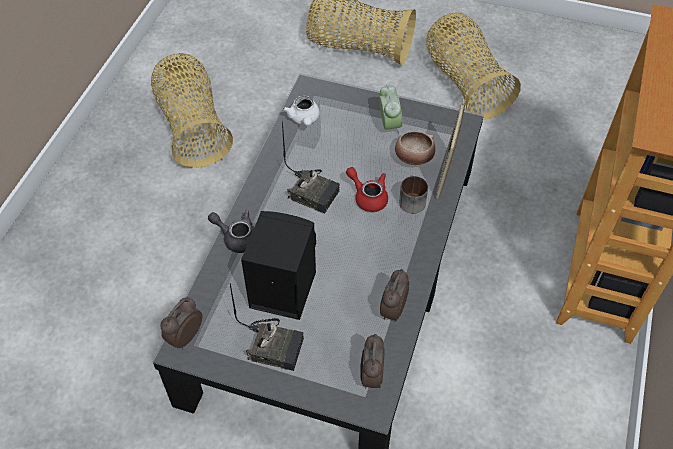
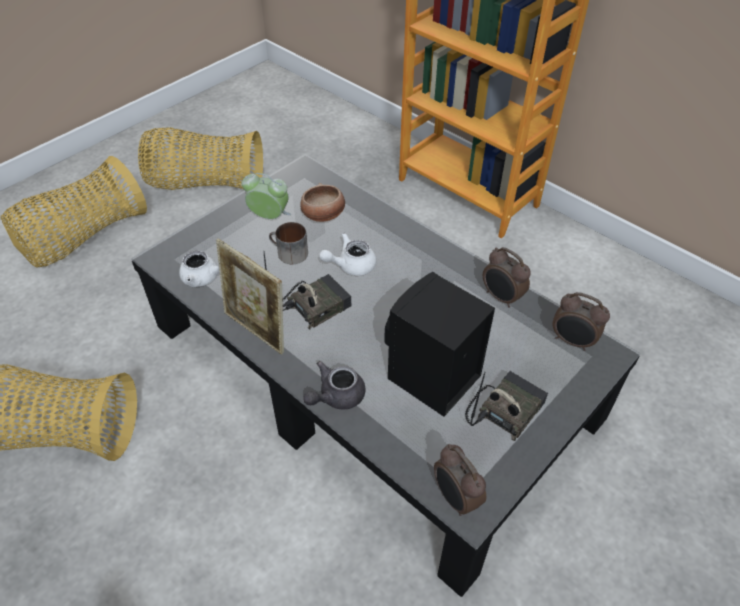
camera: 65 degrees left, 5 degrees down
red teapot [346,167,388,212] -> white teapot [319,233,376,276]
mug [399,175,428,213] -> mug moved to [269,222,308,264]
picture frame [435,99,466,199] -> picture frame moved to [216,238,284,354]

